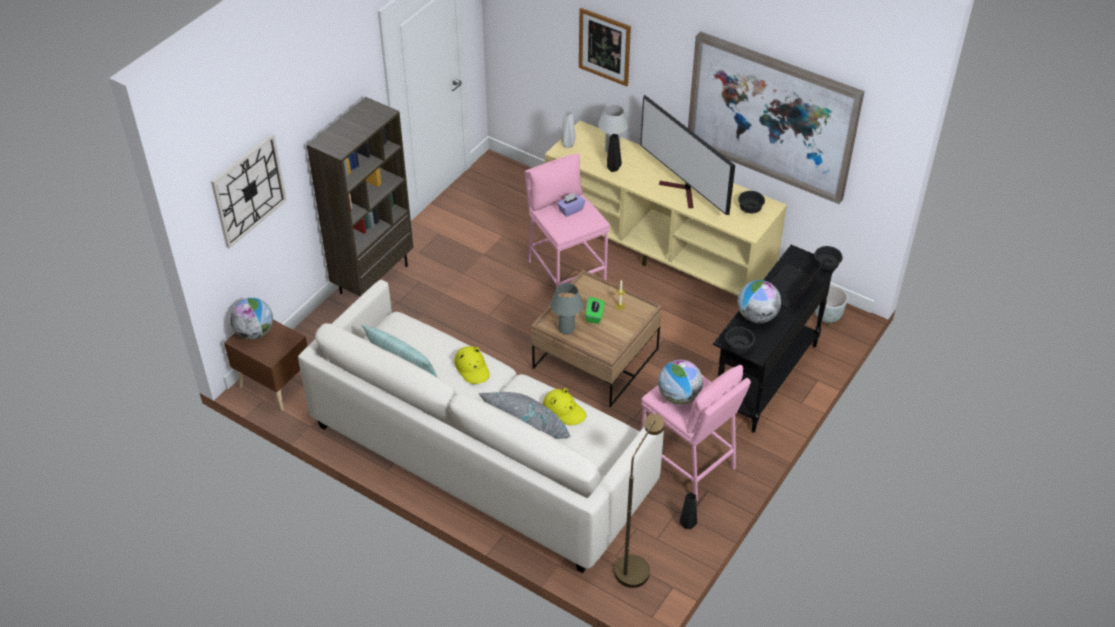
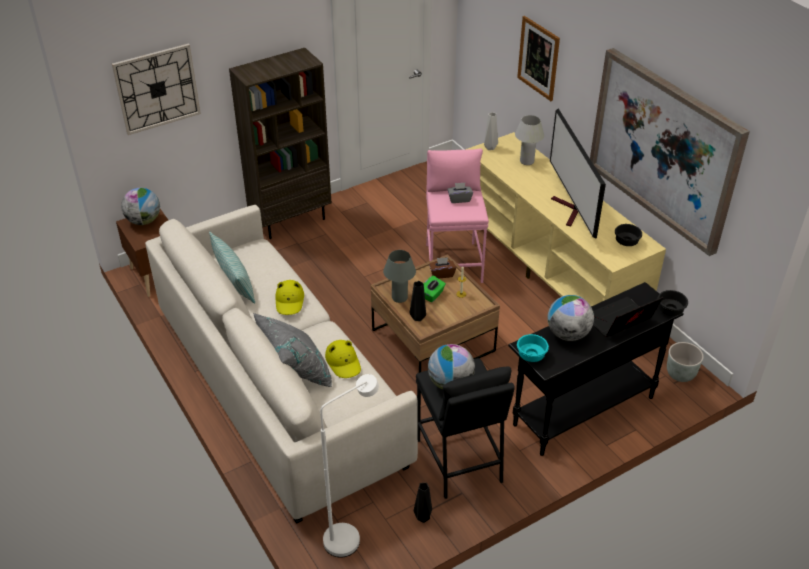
camera: 25 degrees right, 5 degrees down
purple tissue box [557,193,585,217] -> grey tissue box [447,183,473,203]
black vase [607,134,622,172] -> black vase moved to [410,281,426,321]
brown floor lamp [615,414,665,588] -> white floor lamp [320,374,379,557]
pink stool [641,365,751,501] -> black stool [416,358,515,499]
black bowl [725,327,755,353] -> turquoise bowl [517,334,549,362]
none -> brown tissue box [429,257,456,279]

